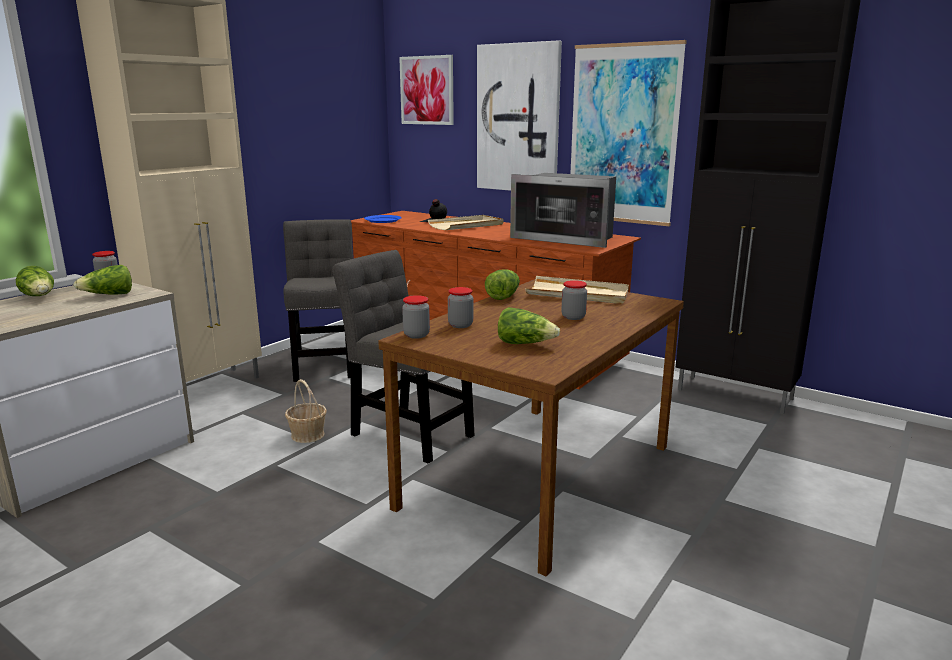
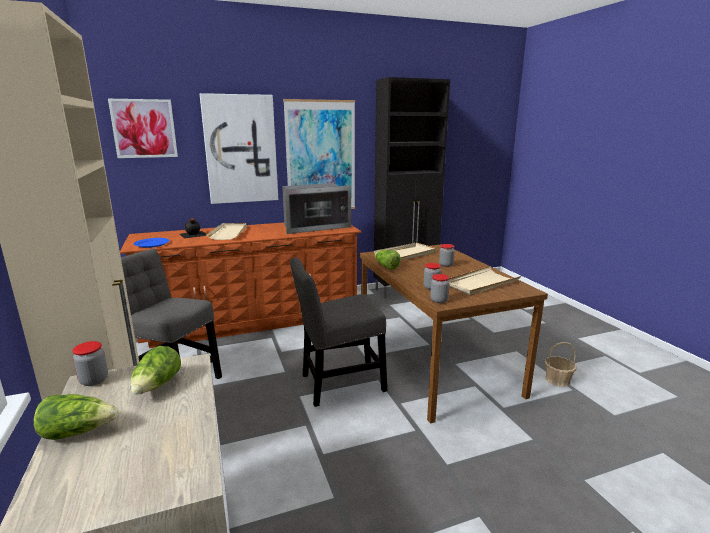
camera: 55 degrees left, 0 degrees up
basket [285,379,327,443] -> basket moved to [545,342,577,387]
lettuce [498,307,560,344] -> beige tray [448,266,521,296]

